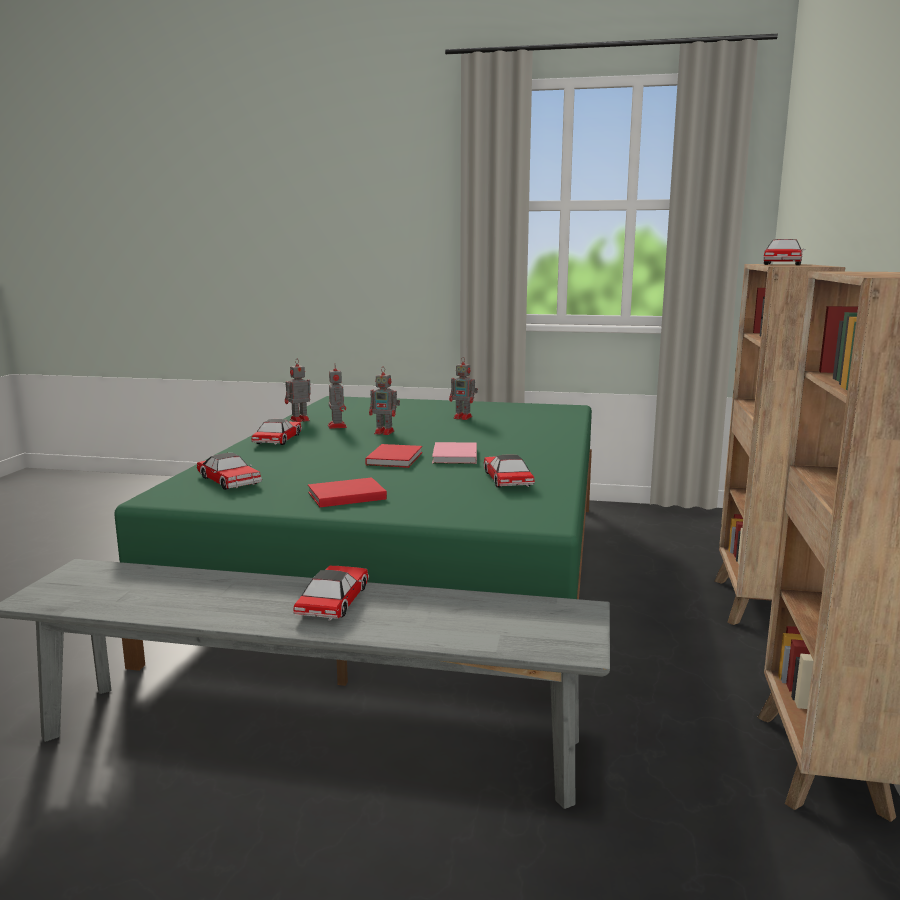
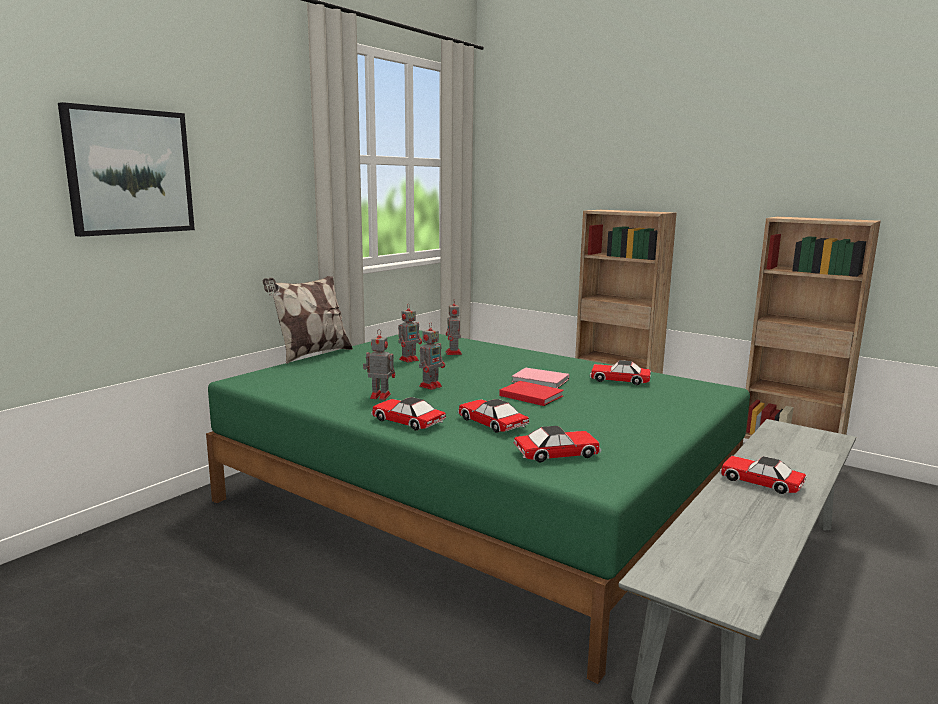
camera: 65 degrees left, 0 degrees up
toy robot [285,360,311,422] -> toy robot moved to [446,304,462,355]
red book [308,477,387,507] -> none
toy car [763,239,805,265] -> toy car moved to [458,399,529,433]
none -> picture [58,102,195,237]
none -> pillow [263,276,353,364]

